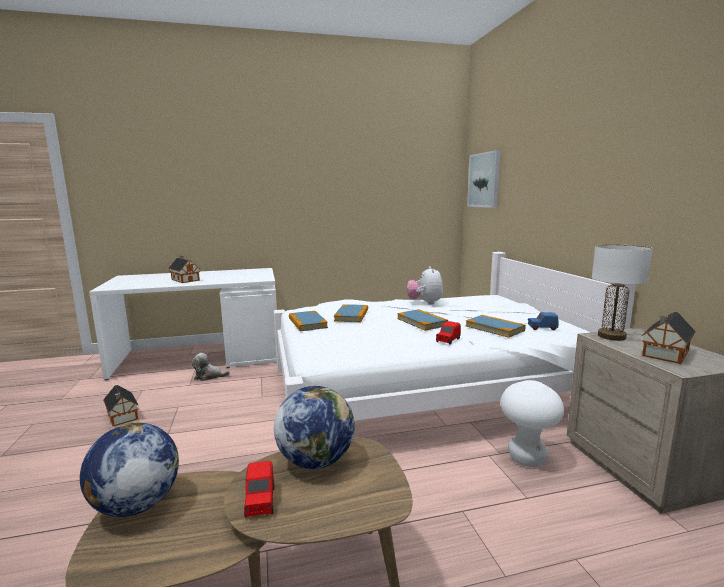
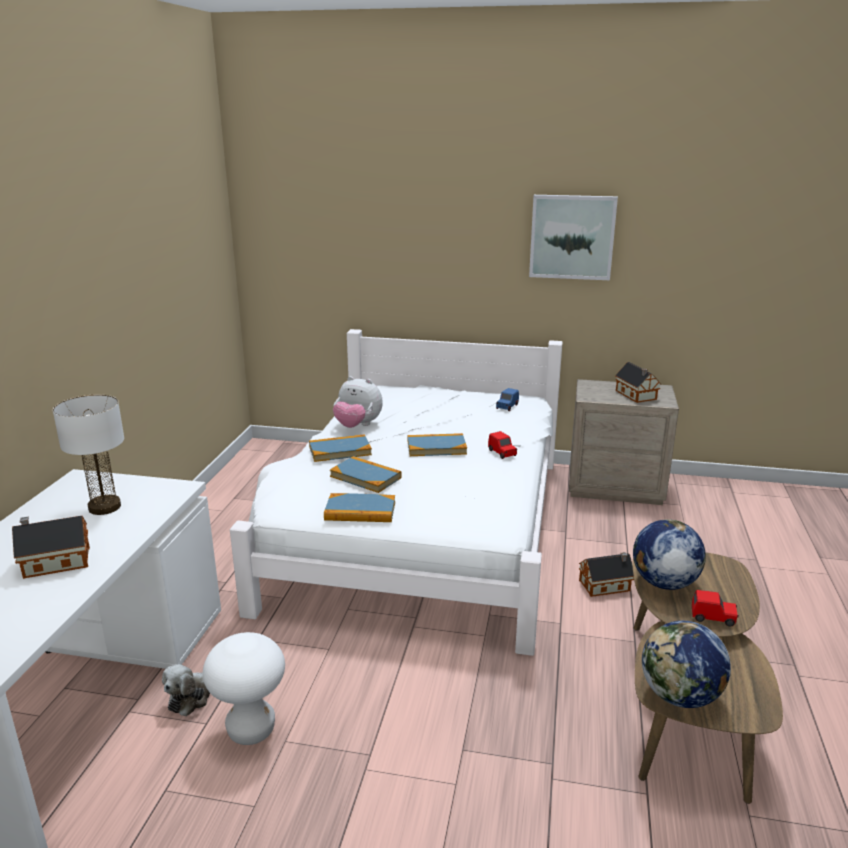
camera: 65 degrees left, 10 degrees up
toy house [103,385,139,426] -> toy house moved to [579,552,634,597]
book [465,315,526,338] -> book moved to [309,434,372,462]
picture [467,150,501,208] -> picture moved to [529,195,618,280]
white stool [500,380,564,467] -> white stool moved to [203,632,285,745]
table lamp [592,244,653,341] -> table lamp moved to [53,394,124,515]

